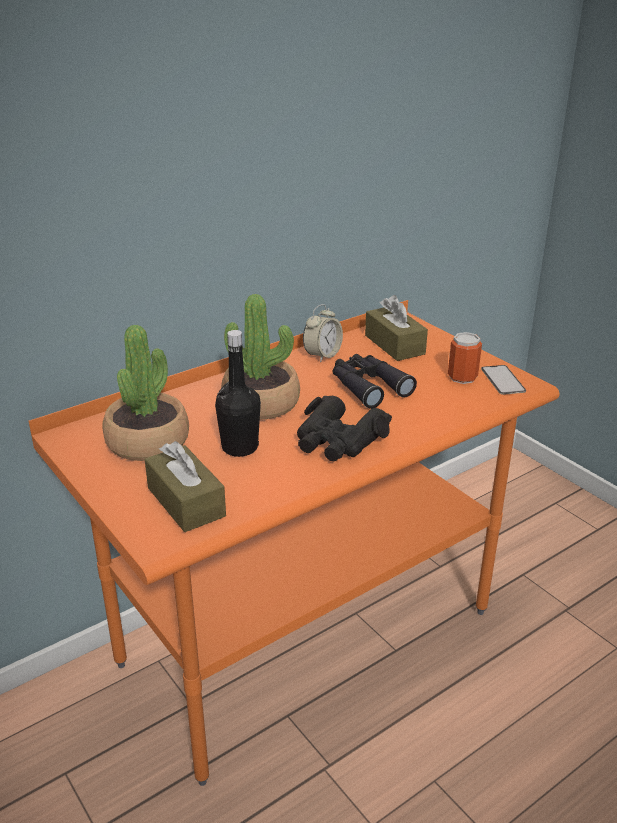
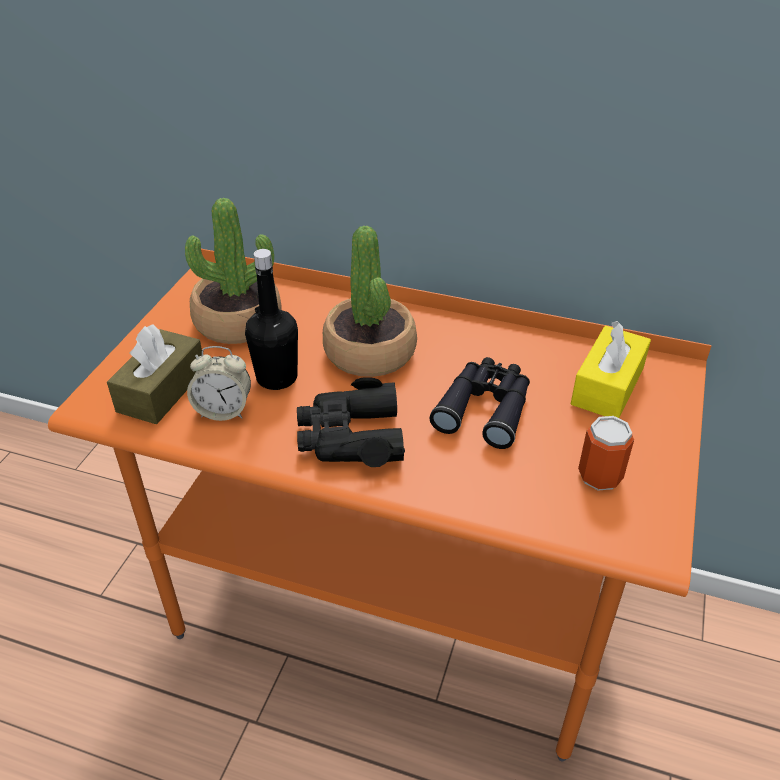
camera: 55 degrees right, 10 degrees up
alarm clock [303,304,343,362] -> alarm clock moved to [187,346,251,421]
brown tissue box [365,295,428,361] -> yellow tissue box [571,321,651,418]
phone [481,365,526,395] -> none

